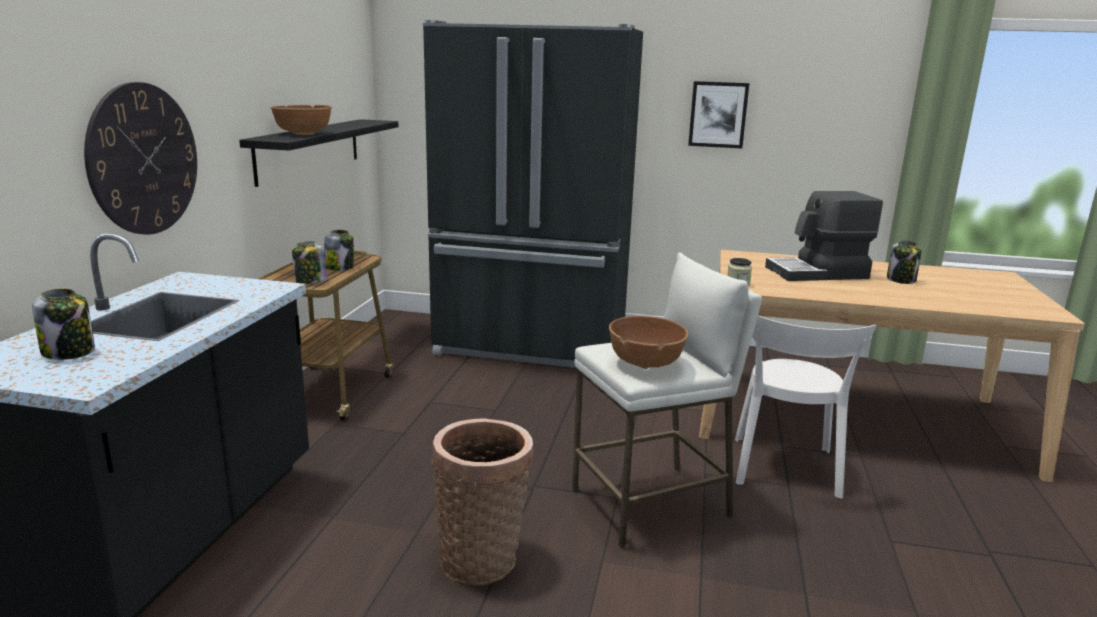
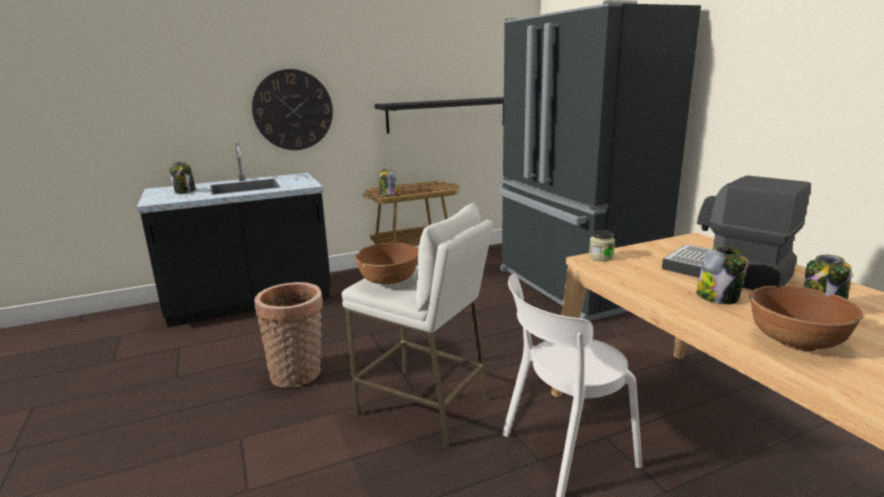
camera: 55 degrees right, 0 degrees up
brown bowl [271,105,332,135] -> brown bowl moved to [750,285,863,351]
jar [324,230,354,271] -> jar moved to [696,246,748,304]
picture [688,81,749,148] -> none

